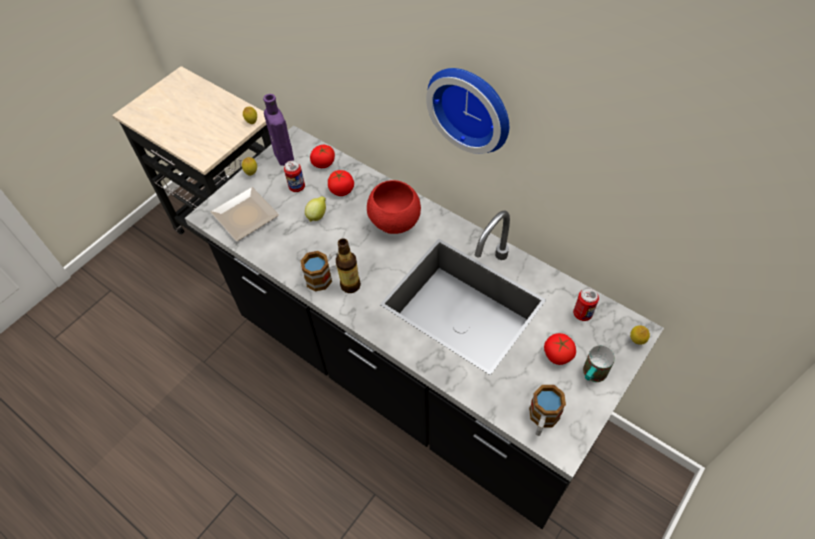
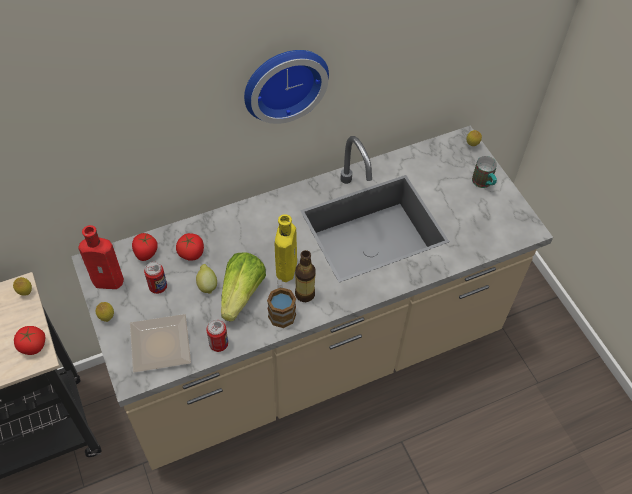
camera: 65 degrees left, 0 degrees up
black counter [185,125,664,529] -> beige counter [71,126,553,470]
purple bottle [263,94,294,166] -> red bottle [78,225,124,289]
red bowl [367,180,421,234] -> none
mug [529,385,566,436] -> none
tomato [544,333,576,365] -> tomato moved to [14,326,45,355]
can [573,288,599,321] -> can moved to [206,320,228,352]
none -> lettuce [221,253,266,322]
none -> yellow bottle [274,214,297,282]

